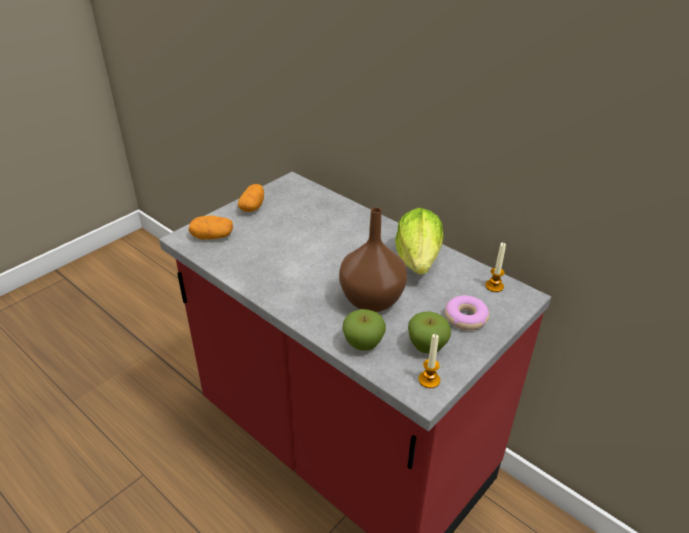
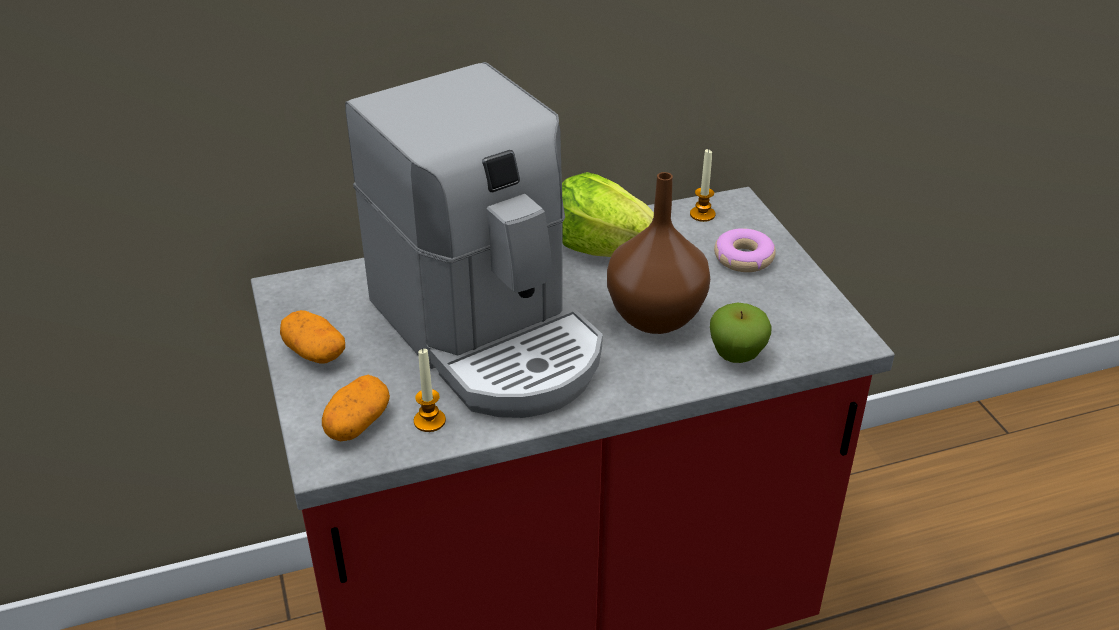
camera: 60 degrees left, 0 degrees up
apple [408,311,451,354] -> none
candle [419,334,440,388] -> candle moved to [414,348,446,432]
none -> coffee machine [345,62,603,418]

